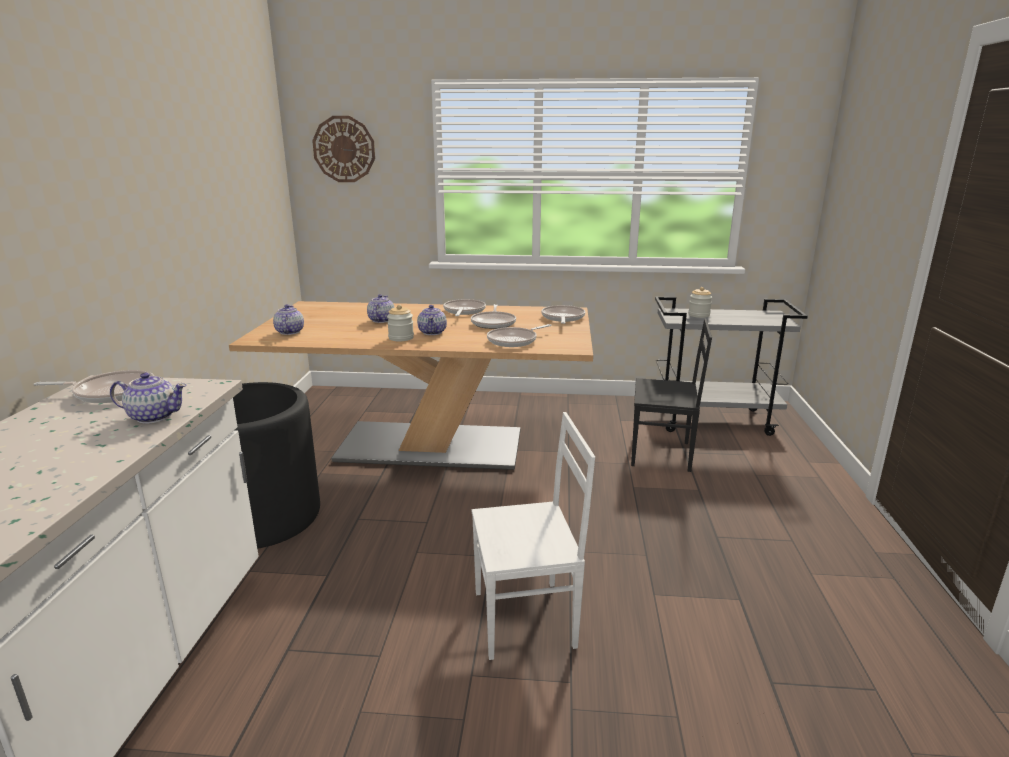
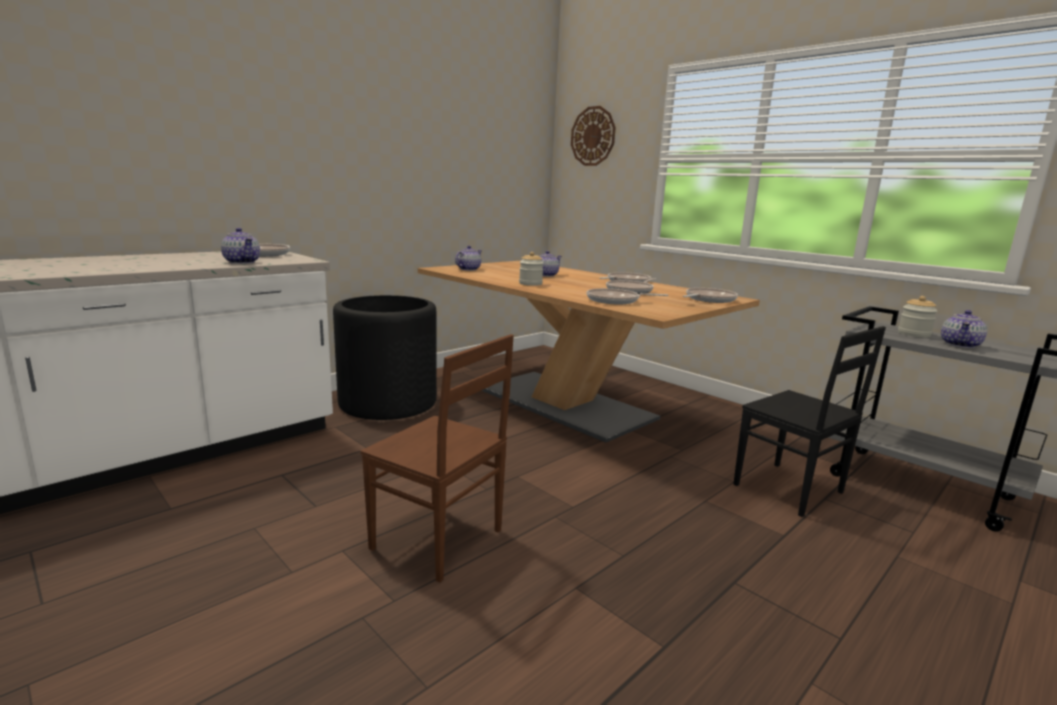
camera: 40 degrees right, 5 degrees down
teapot [417,305,447,335] -> teapot moved to [941,310,987,348]
white chair [472,412,595,660] -> brown chair [360,334,514,583]

